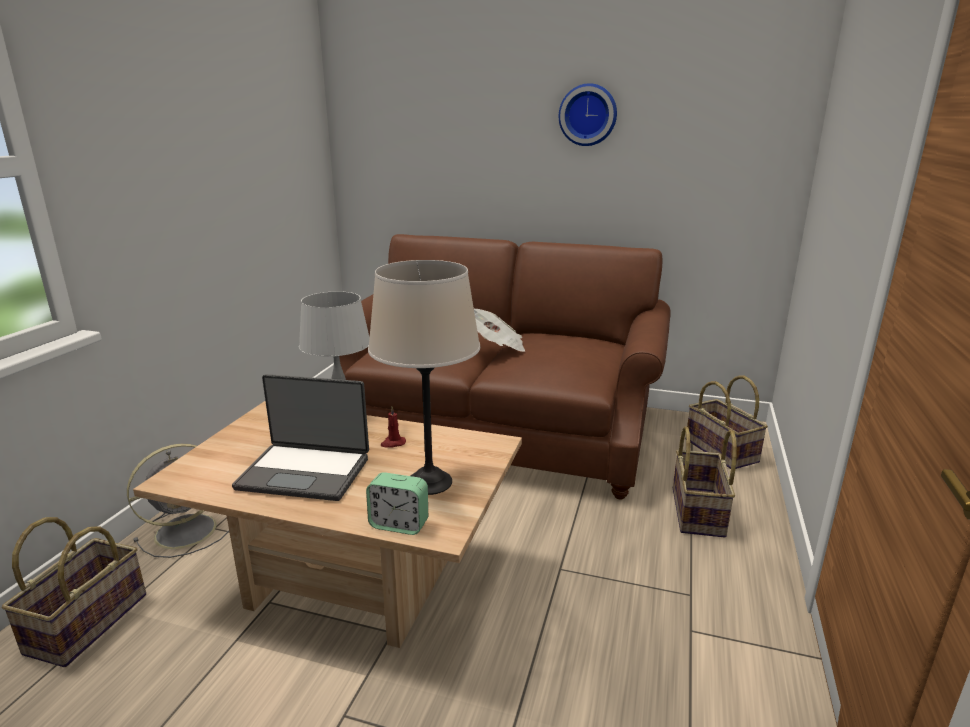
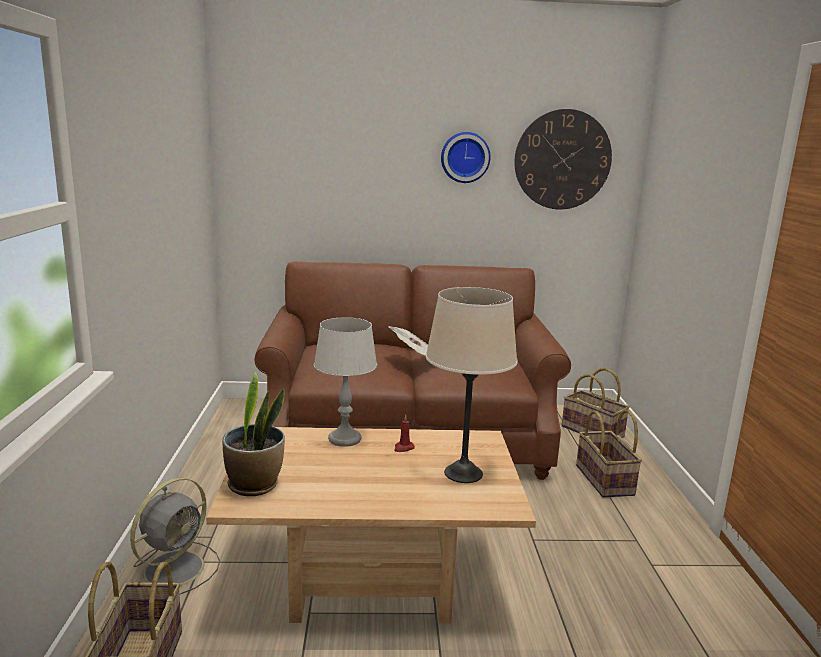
camera: 20 degrees left, 5 degrees down
laptop [232,374,369,501] -> none
alarm clock [366,472,428,535] -> none
none -> potted plant [223,371,285,496]
none -> wall clock [514,109,612,210]

